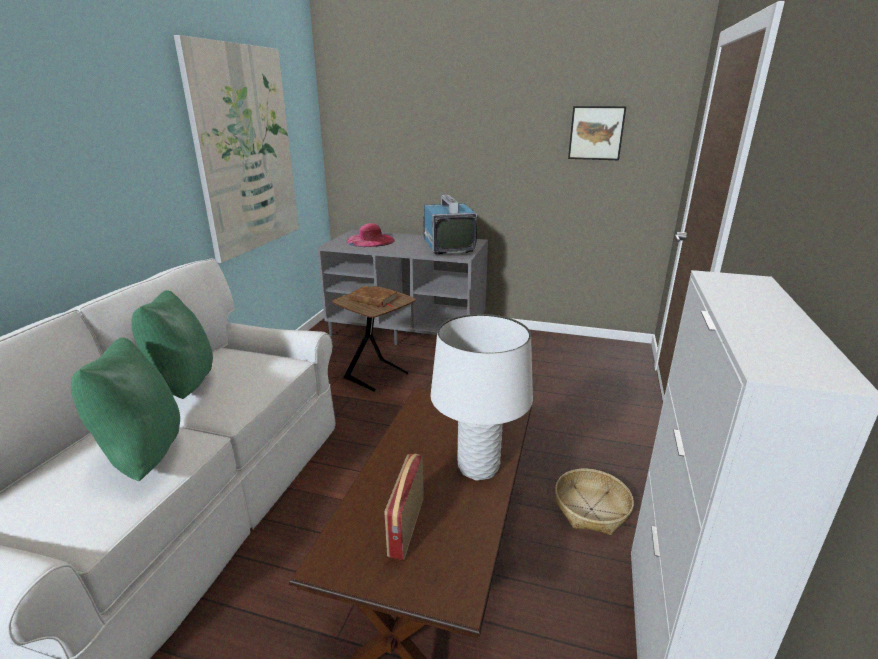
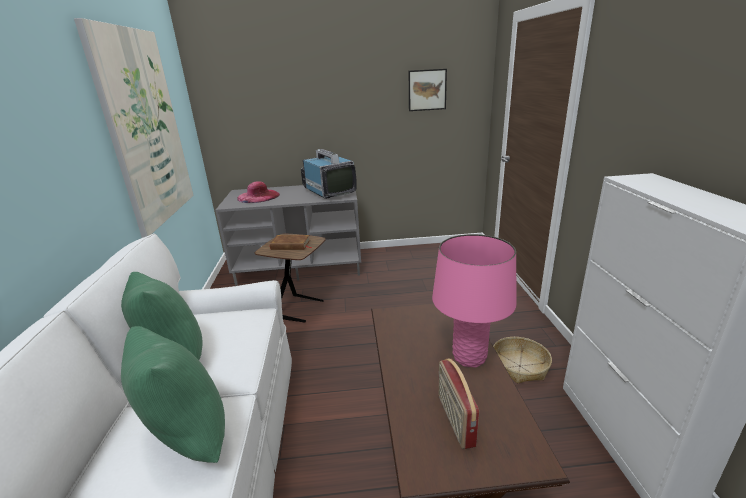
camera: 20 degrees left, 0 degrees up
white table lamp [430,314,533,480] -> pink table lamp [432,234,517,367]

